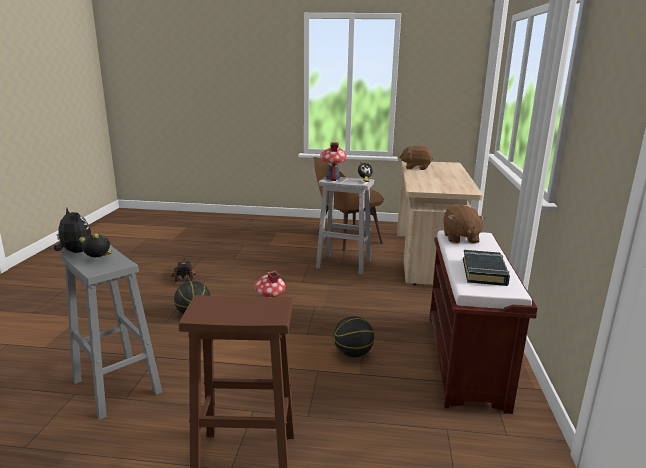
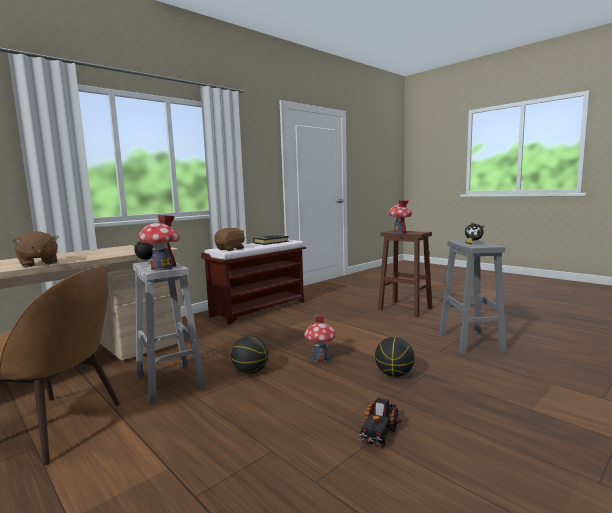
camera: 140 degrees left, 10 degrees down
plush toy [54,208,92,253] -> none
basketball [334,316,374,358] -> basketball moved to [231,336,269,374]
none -> toy house [388,200,412,233]

